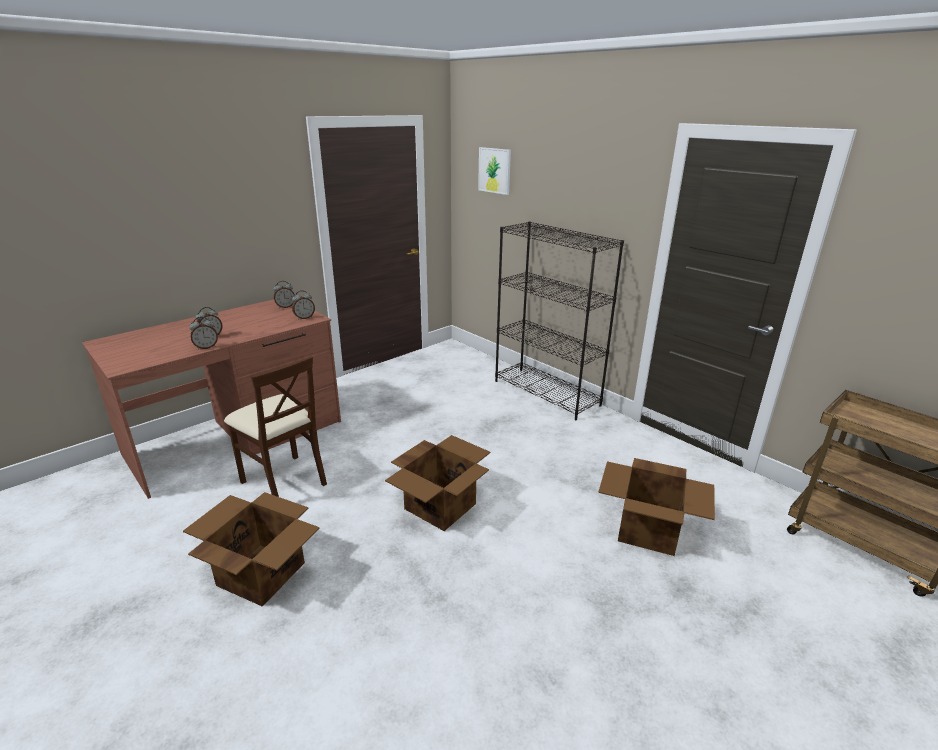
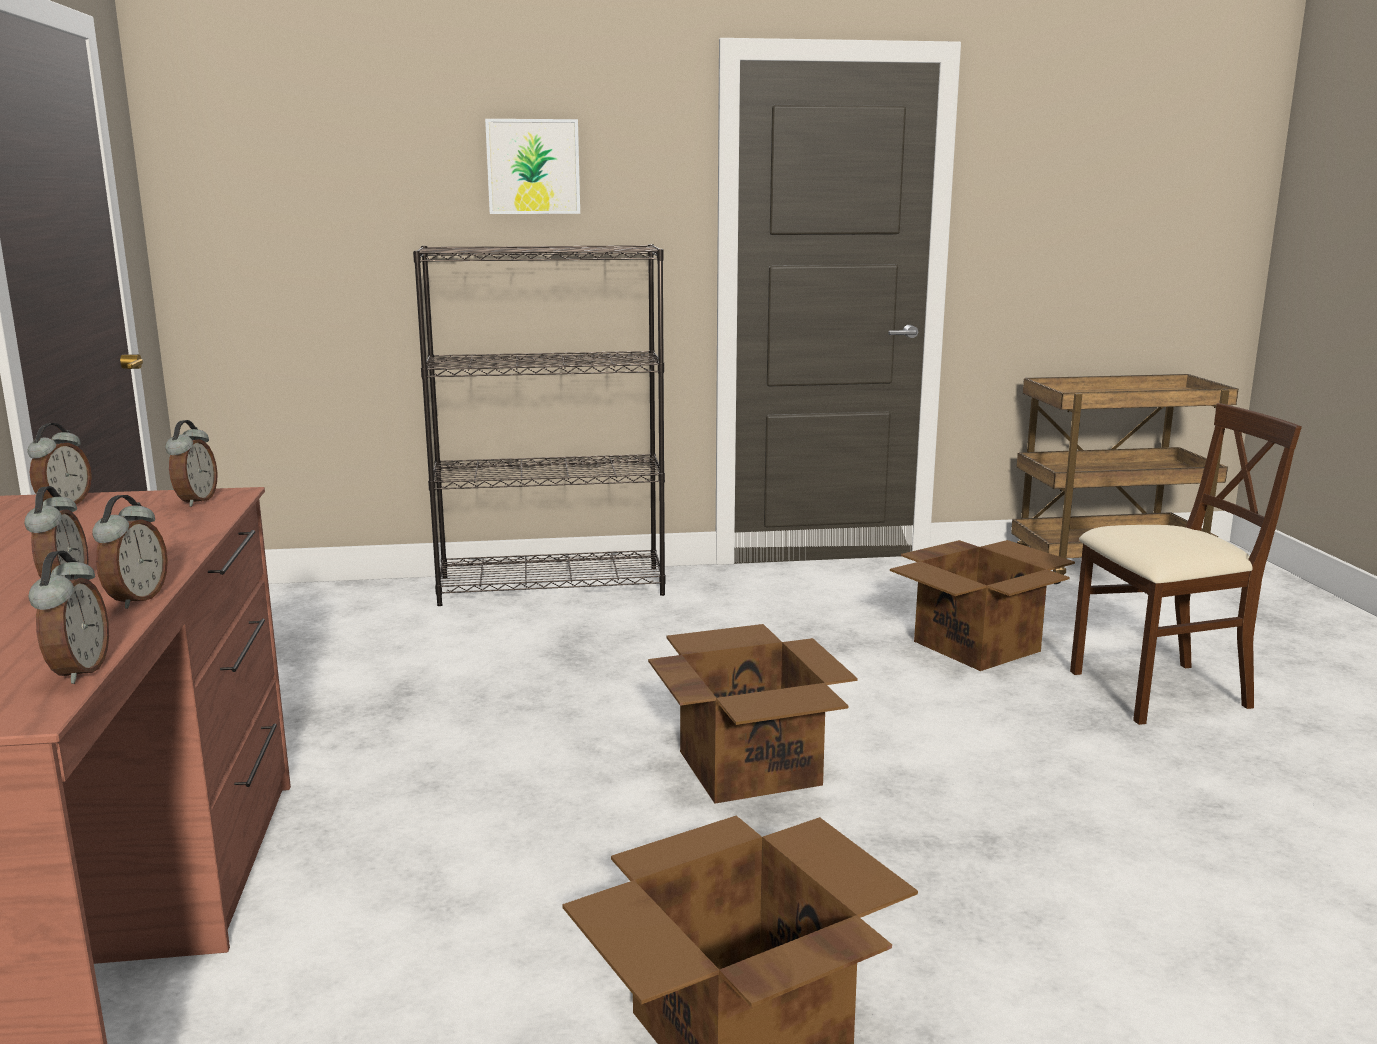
camera: 55 degrees left, 10 degrees down
beige chair [224,356,327,497] -> beige chair moved to [1070,403,1302,725]
picture [478,147,511,195] -> picture moved to [485,119,580,214]
none -> alarm clock [29,551,109,684]

